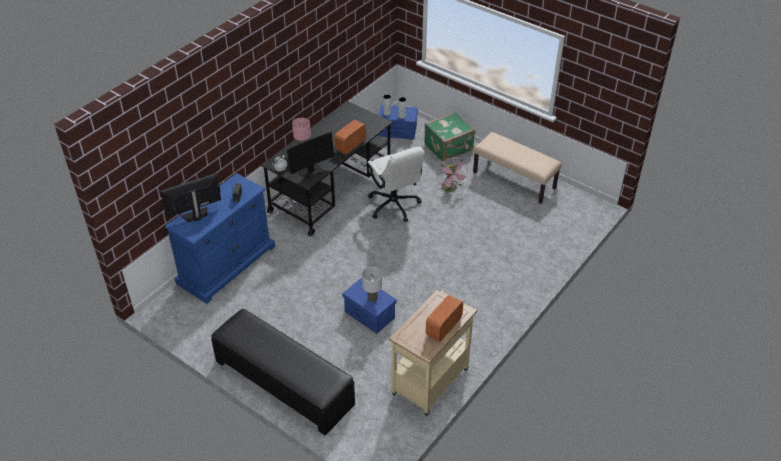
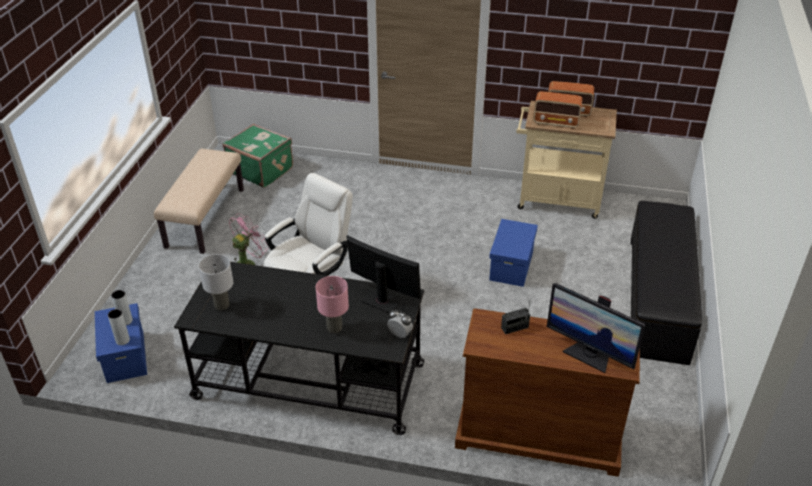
camera: 115 degrees left, 5 degrees down
blue dresser [165,173,275,304] -> brown dresser [455,309,640,477]
radio [334,120,366,155] -> radio moved to [533,91,582,129]
white table lamp [362,267,382,302] -> white table lamp moved to [199,254,233,311]
green suitcase [424,111,475,161] -> green suitcase moved to [223,124,293,188]

